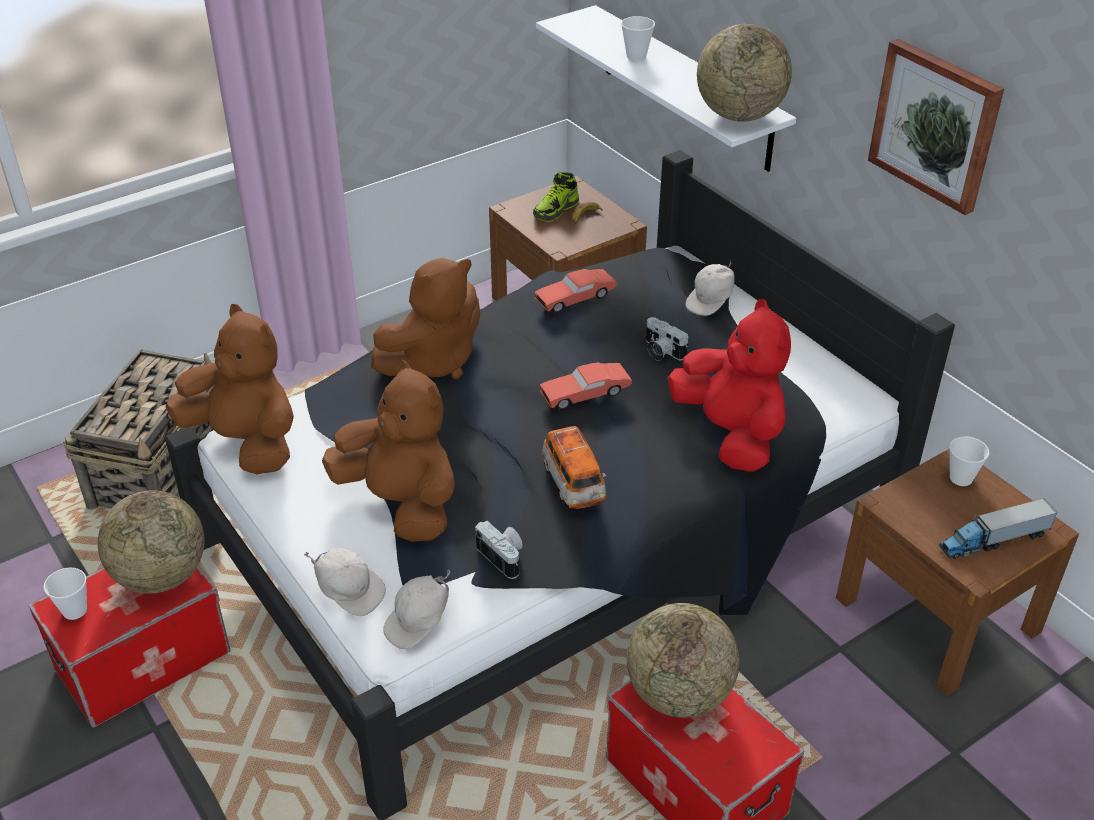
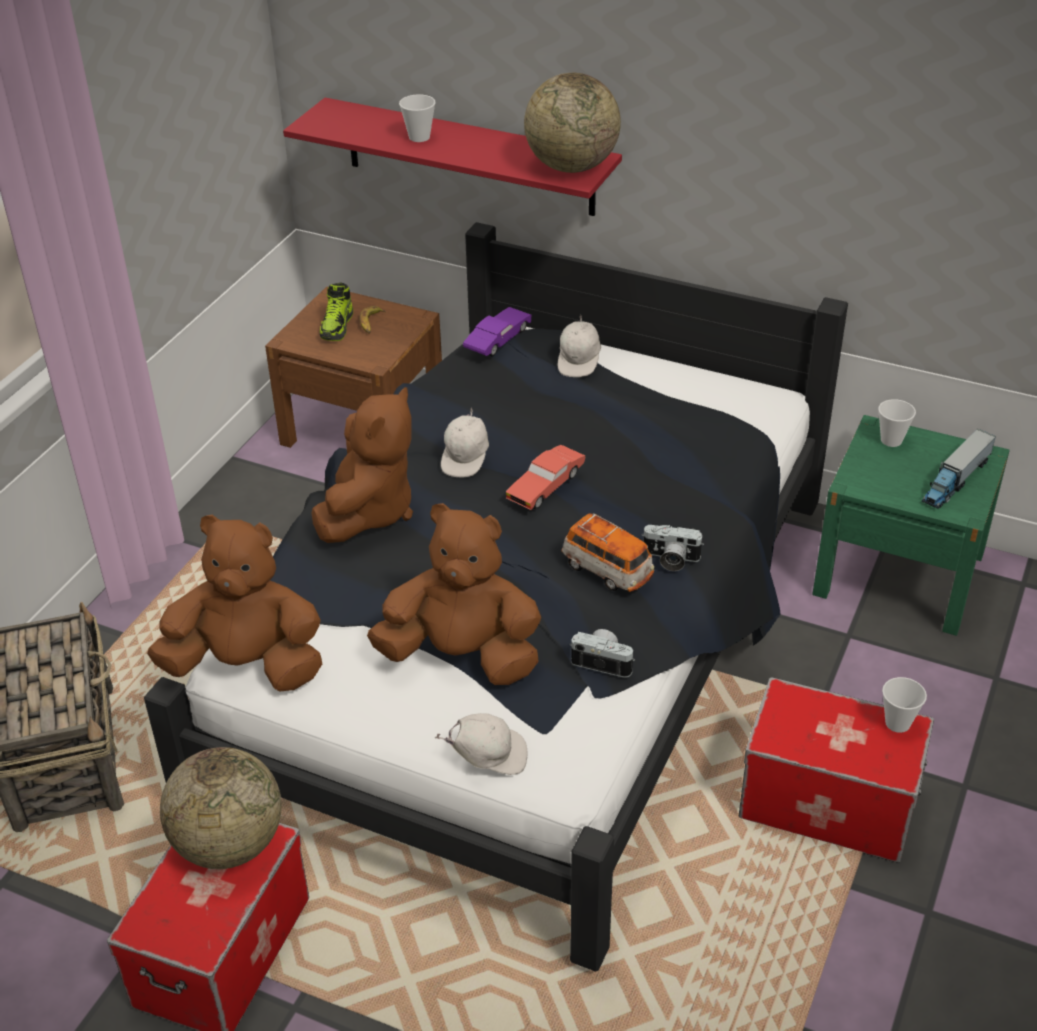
camera: 30 degrees left, 0 degrees up
cup [43,568,87,620] -> cup moved to [882,677,927,733]
white cap [383,569,450,649] -> white cap moved to [441,408,489,477]
red toy car [535,269,617,313] -> none
white shelf [536,5,796,172] -> red shelf [283,98,622,216]
globe [627,603,739,718] -> none
camera [646,317,688,361] -> camera moved to [642,525,704,571]
red plush toy [668,298,791,472] -> none
brown nightstand [836,448,1079,696] -> green nightstand [812,415,1010,636]
picture [868,39,1004,215] -> none
none -> purple toy car [463,307,532,356]

